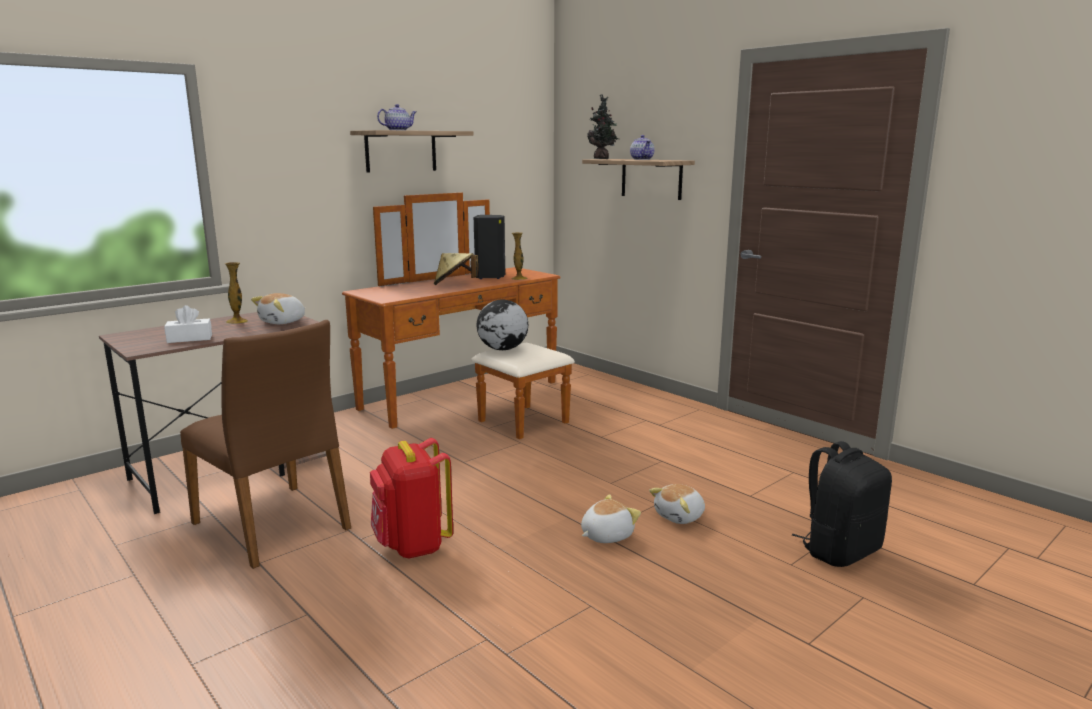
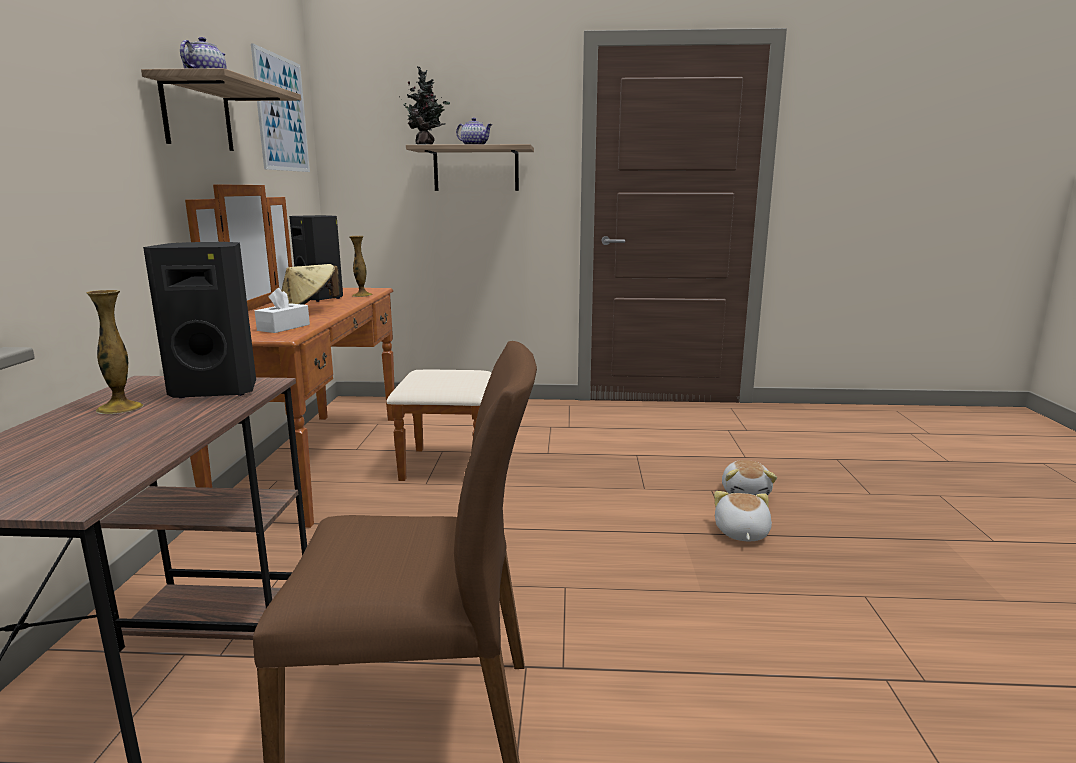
camera: 45 degrees left, 0 degrees up
white tissue box [164,305,212,343] -> white tissue box moved to [255,288,310,333]
plush toy [251,293,305,324] -> black speaker [143,242,256,398]
red backpack [370,438,453,558] -> none
globe [476,300,528,350] -> none
black backpack [792,441,892,567] -> none
none -> picture [251,43,310,172]

